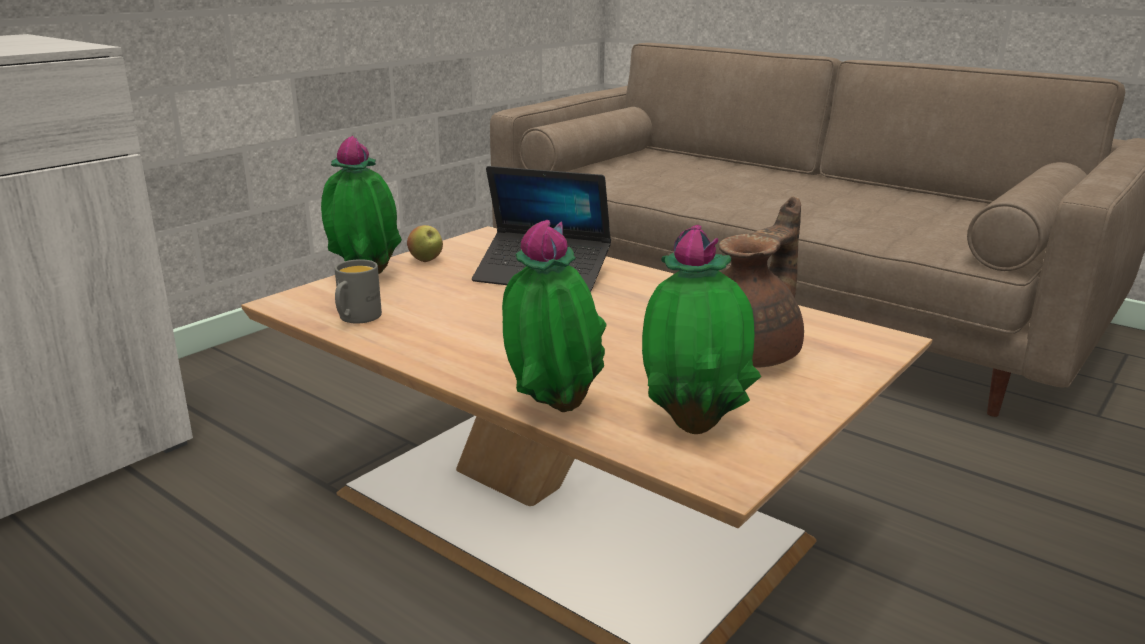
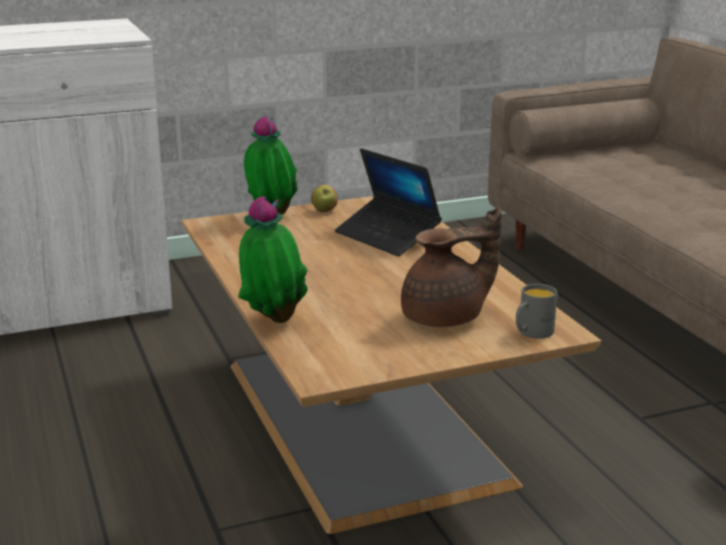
camera: 30 degrees right, 0 degrees up
grey mug [335,259,382,323] -> grey mug moved to [516,284,557,339]
potted plant [642,225,761,434] -> none

